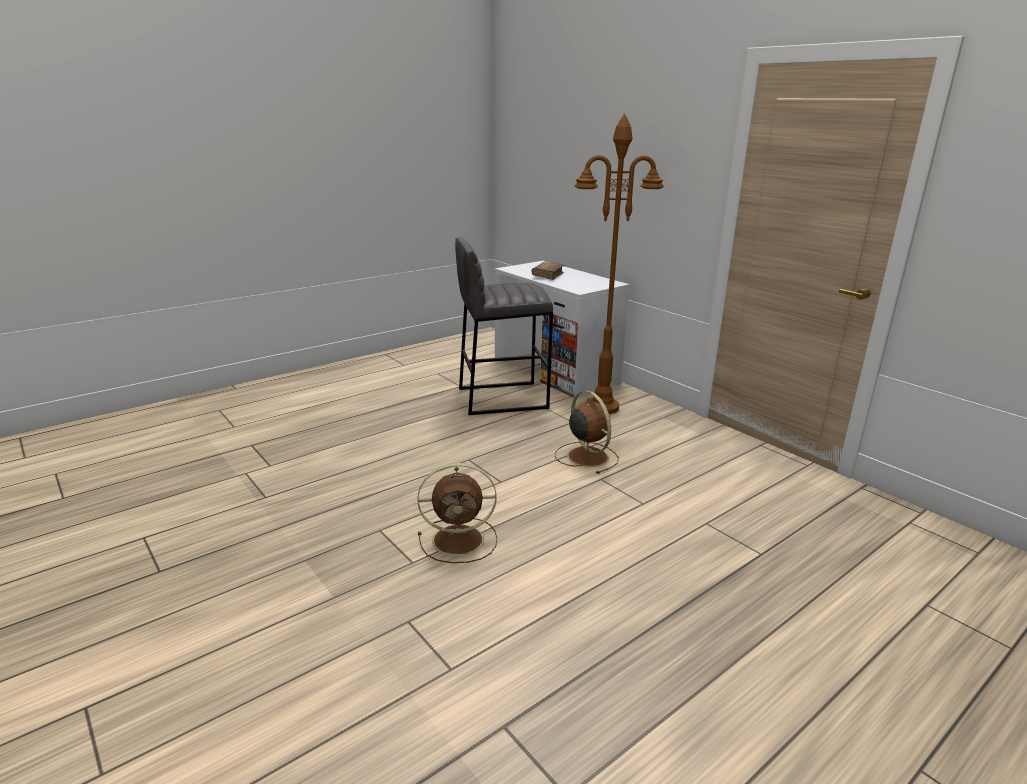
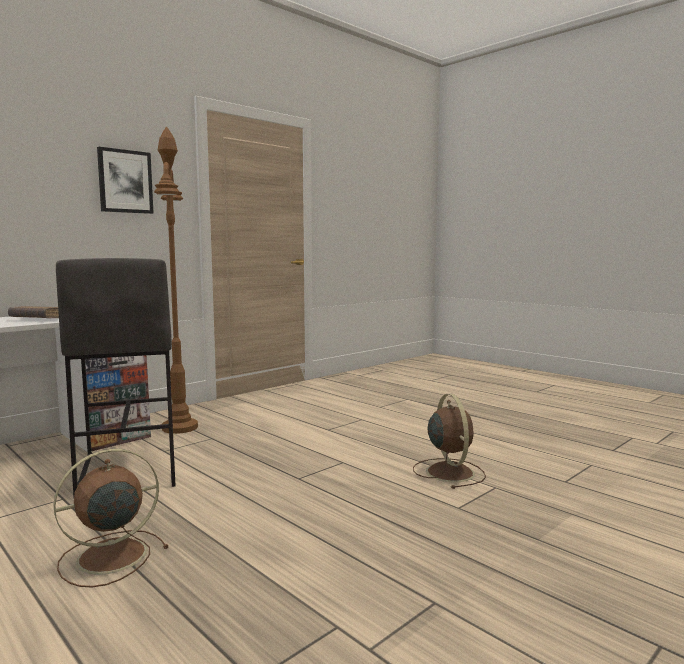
camera: 95 degrees left, 15 degrees down
brown fan [555,391,619,474] -> brown fan moved to [54,449,169,588]
none -> picture [97,147,154,214]

